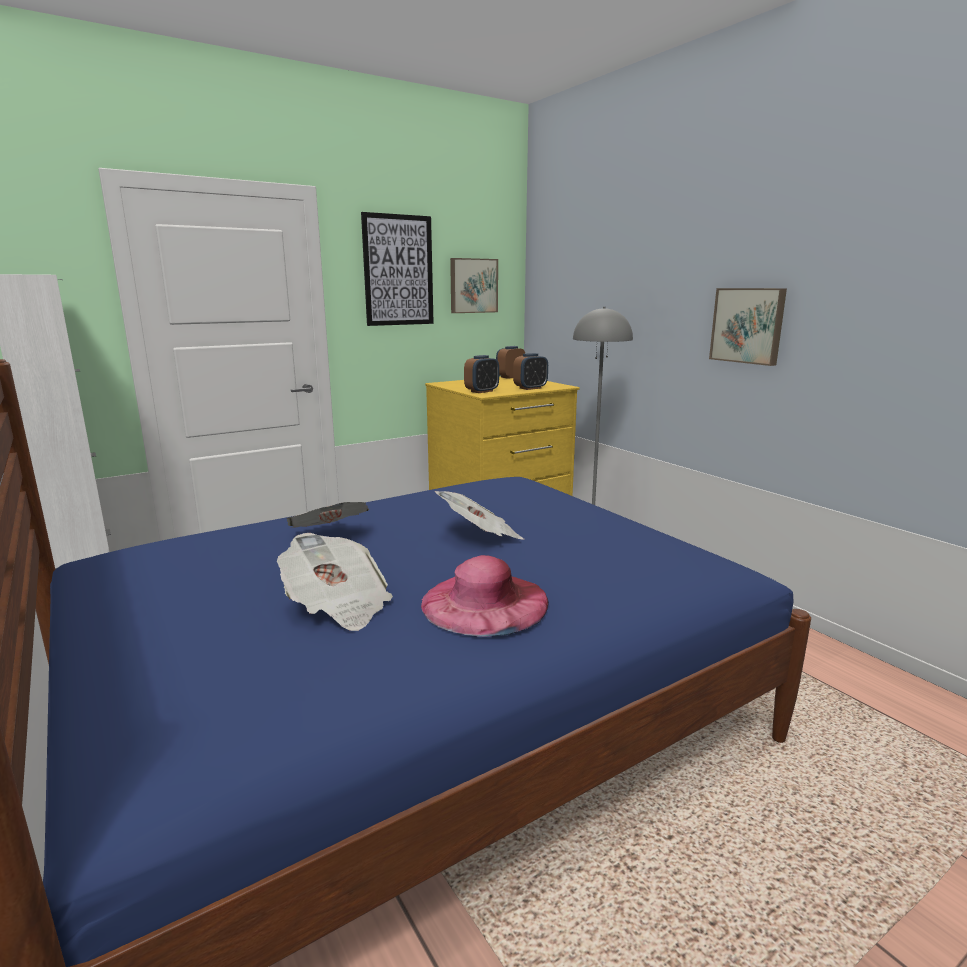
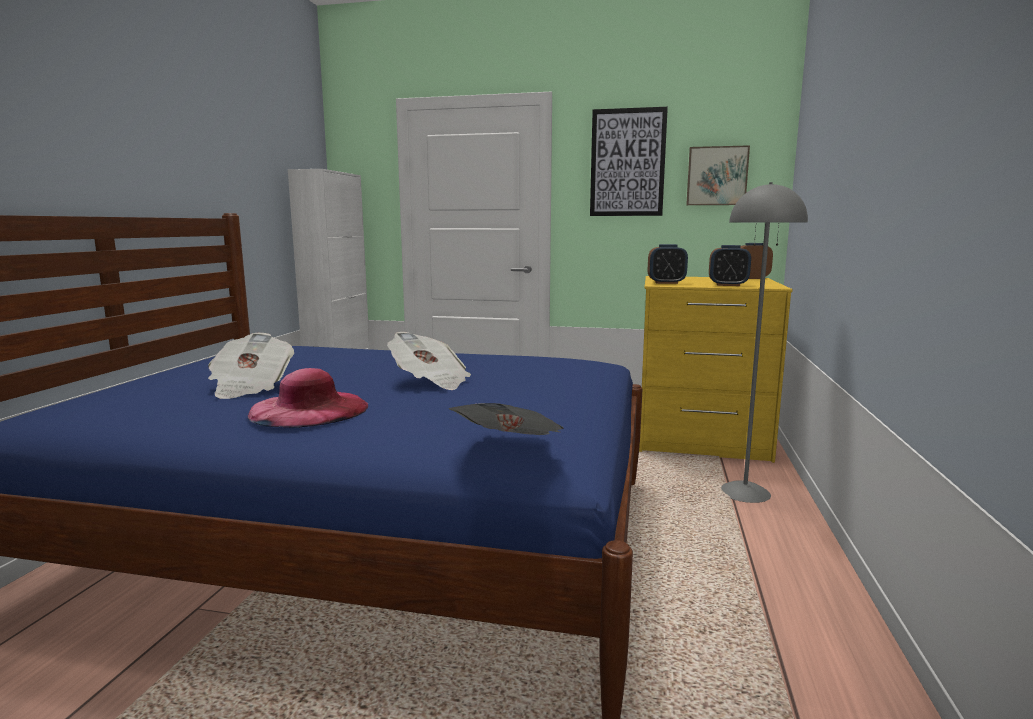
camera: 45 degrees right, 5 degrees down
newspaper [286,502,369,528] -> newspaper moved to [448,403,563,435]
picture [709,288,787,366] -> none

